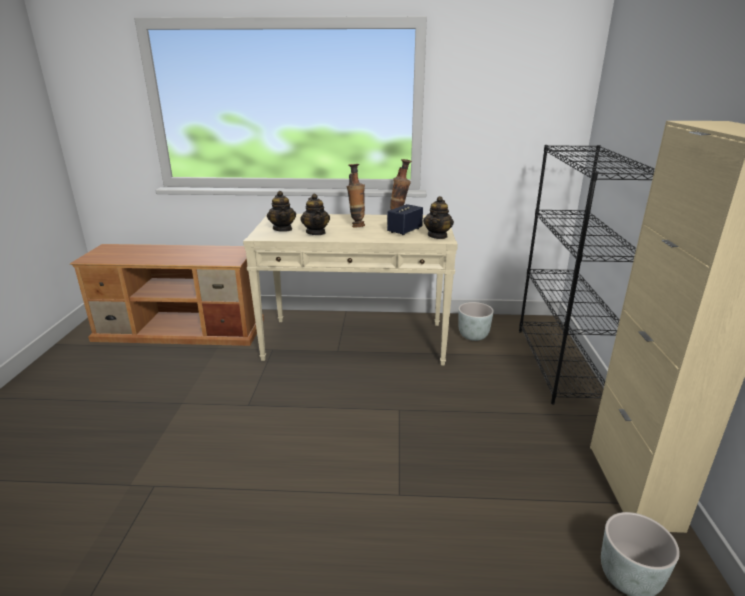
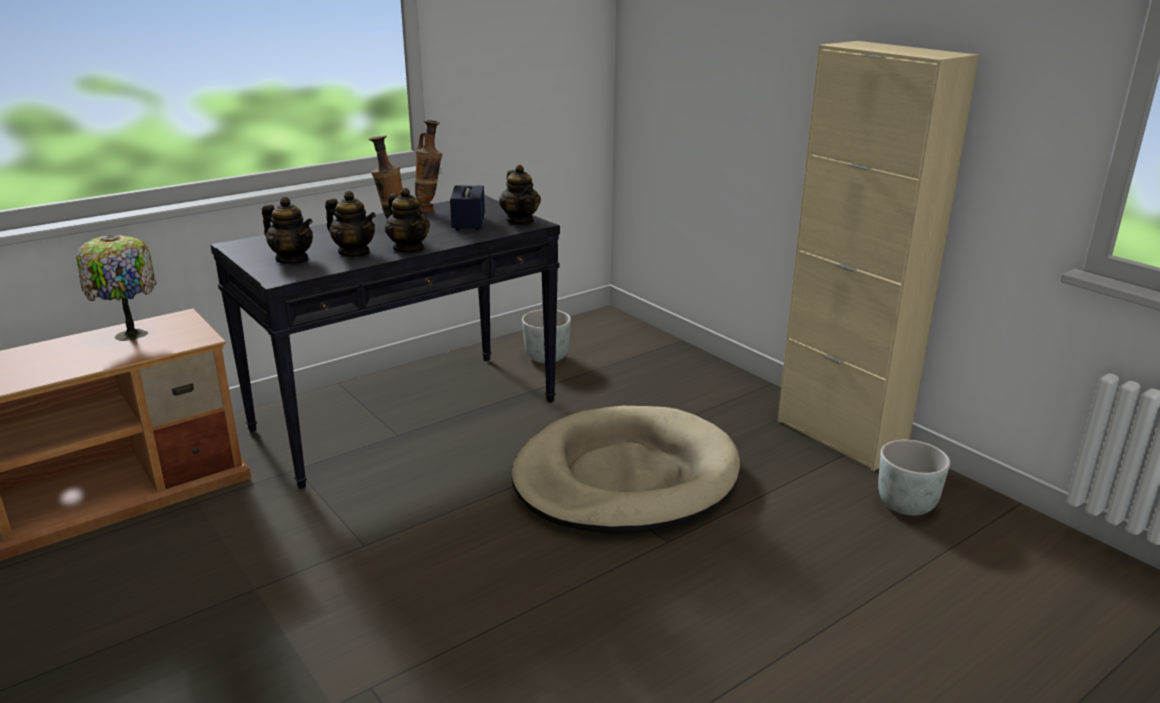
camera: 40 degrees left, 0 degrees up
beige console table [243,214,458,365] -> black console table [210,195,560,489]
black bookcase [519,145,655,405] -> none
none -> table lamp [76,235,156,341]
none -> teapot [385,188,430,253]
none -> beige dog bed [512,406,740,534]

